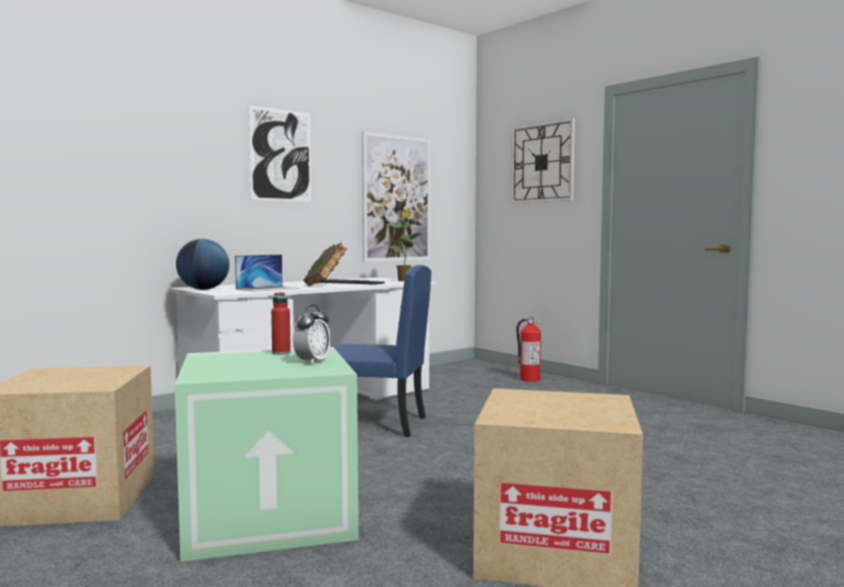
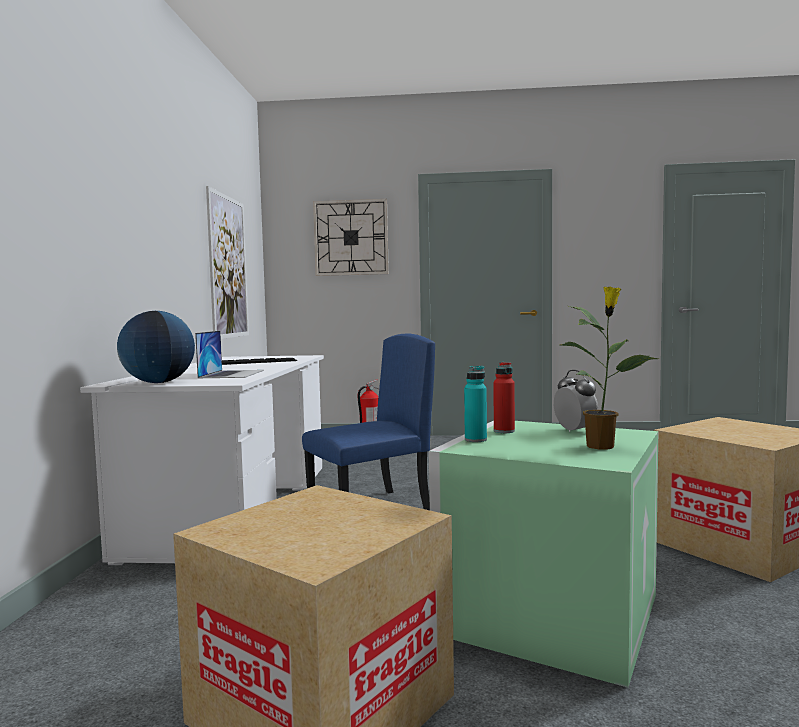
camera: 45 degrees left, 0 degrees up
picture [249,105,311,202] -> none
book [303,243,347,286] -> none
potted plant [384,209,422,281] -> potted plant moved to [561,287,659,449]
none -> turquoise bottle [464,366,487,442]

